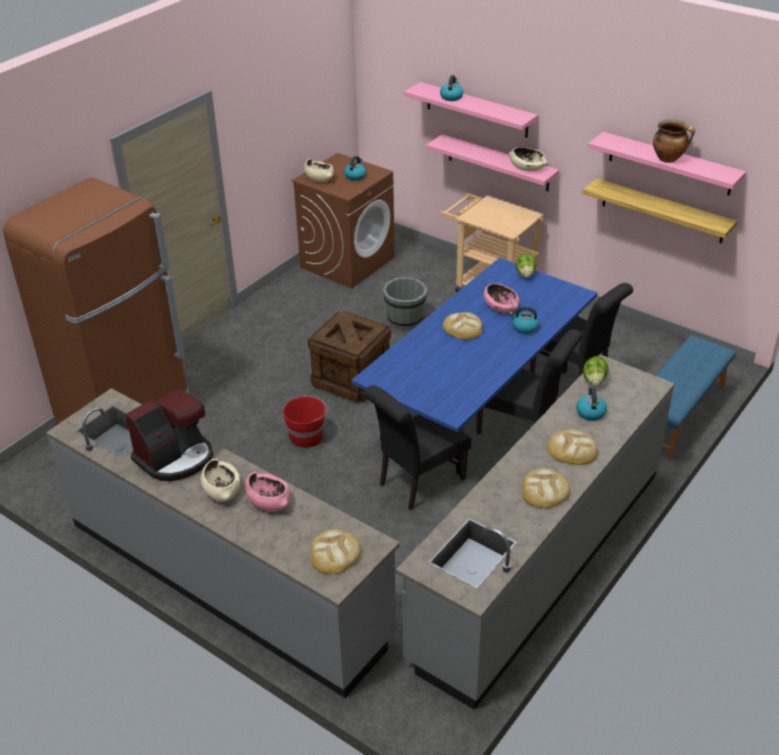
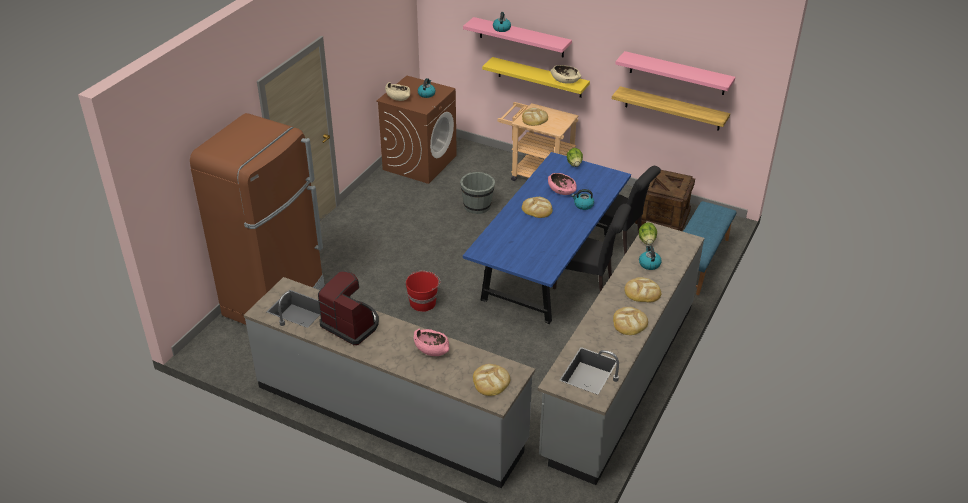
camera: 10 degrees left, 0 degrees up
coffee machine [125,389,213,481] -> coffee machine turned 90 degrees counterclockwise [318,271,379,345]
beige bowl [201,459,240,502] -> none
crate [308,311,391,403] -> crate moved to [635,170,695,231]
black chair [364,385,472,511] -> none
pink shelf [426,134,559,191] -> yellow shelf [482,57,590,98]
cooking pot [653,119,695,163] -> none
none -> bread [522,108,548,126]

